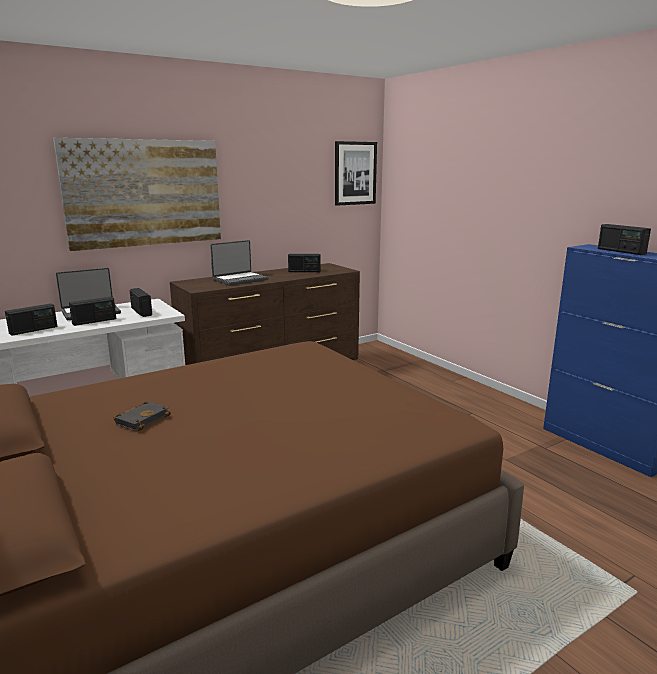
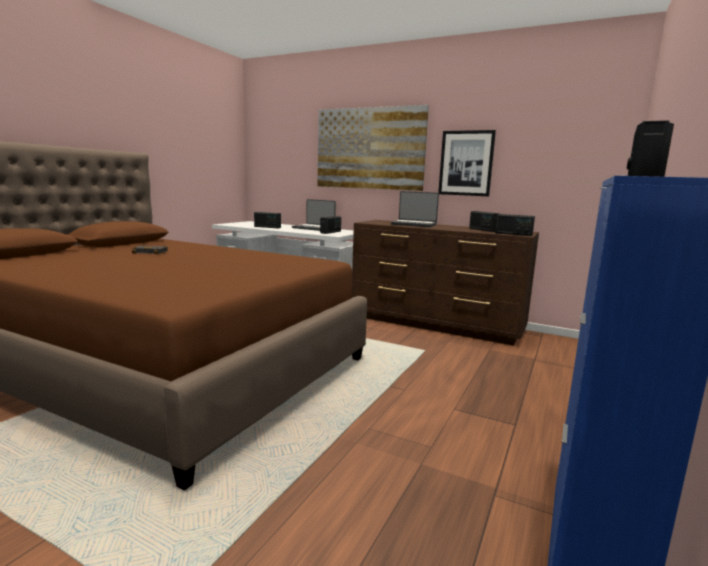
camera: 60 degrees right, 5 degrees down
radio [69,297,116,326] -> radio moved to [495,214,535,236]
picture [335,141,377,206] -> picture moved to [438,130,496,196]

